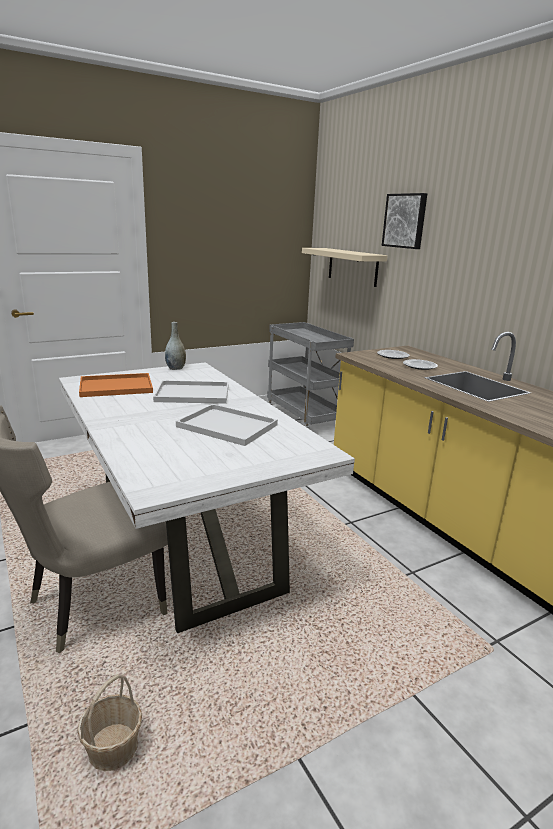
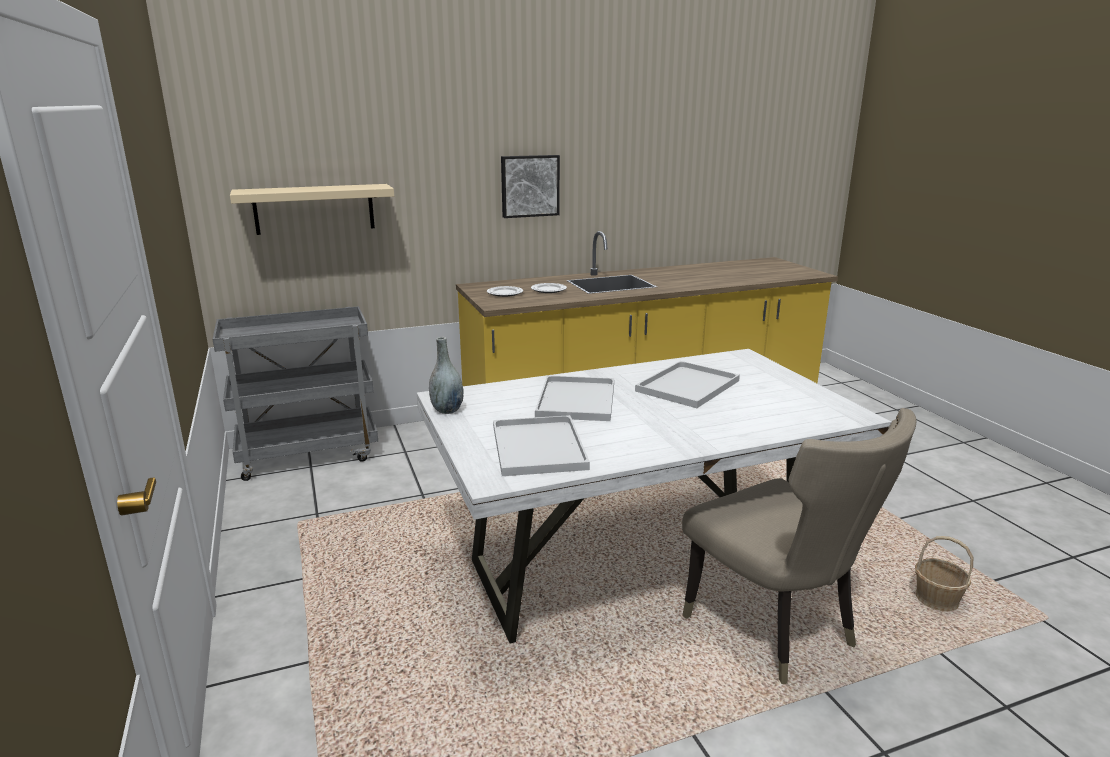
camera: 80 degrees left, 0 degrees up
orange tray [79,373,153,397] -> white tray [493,415,590,476]
picture [382,193,427,249] -> picture moved to [501,155,560,218]

